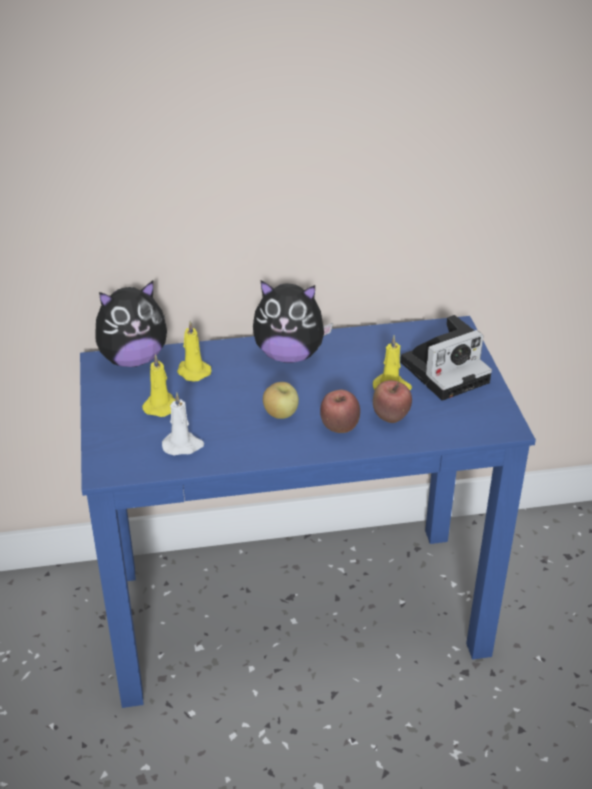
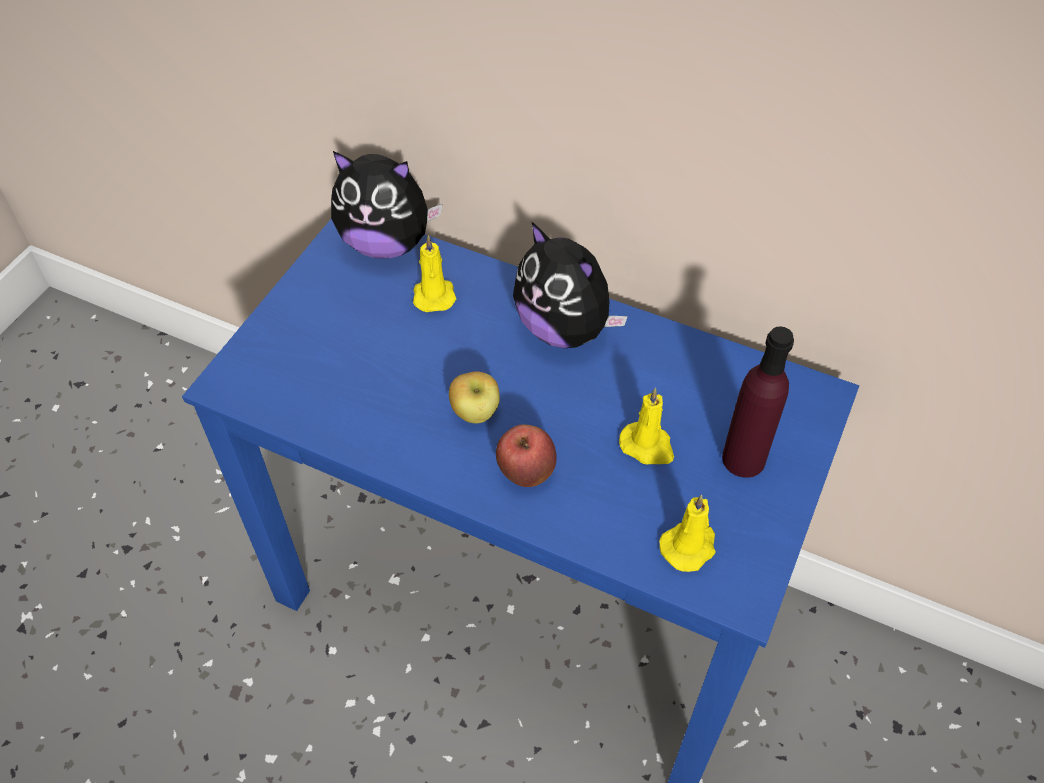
camera: 35 degrees right, 15 degrees up
yellow candle [142,354,175,417] -> yellow candle moved to [659,495,716,572]
white candle [162,392,204,455] -> none
apple [373,380,412,423] -> none
camera [400,315,492,401] -> purple bottle [722,326,794,478]

